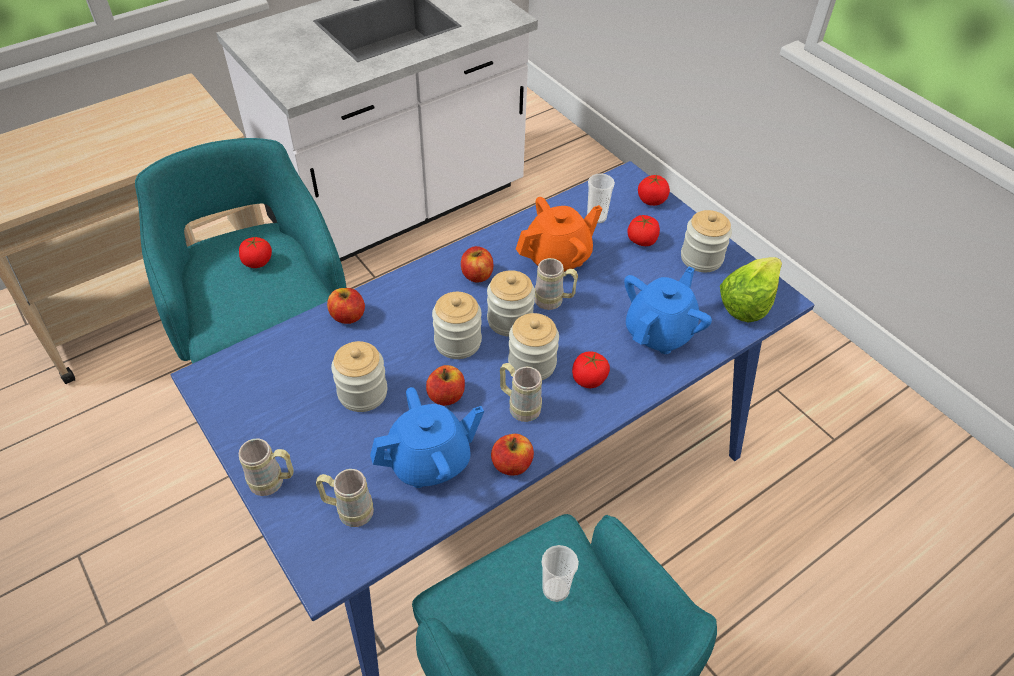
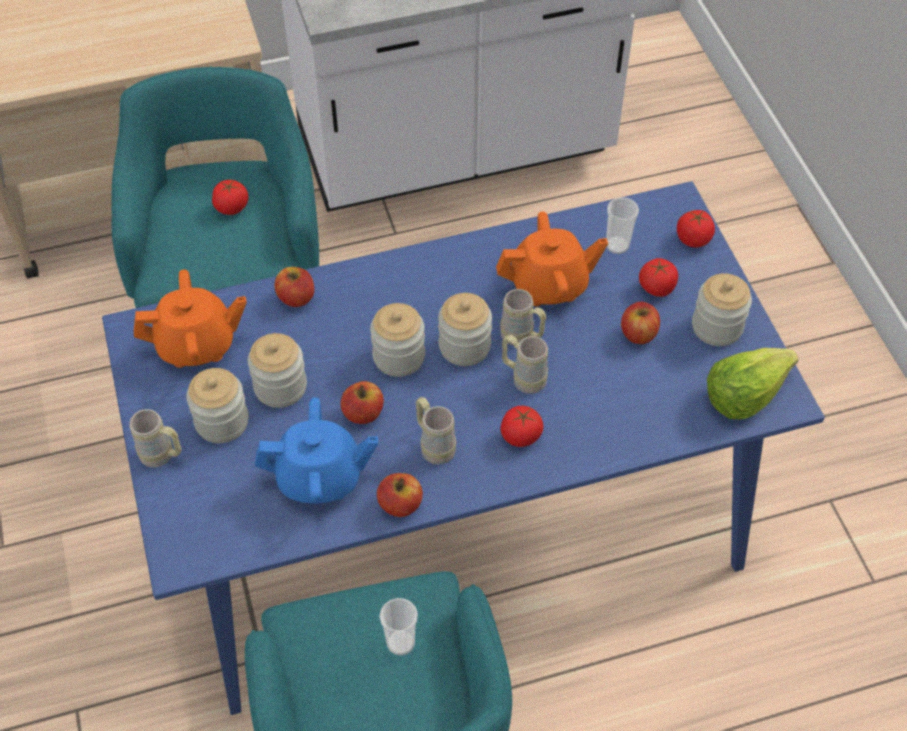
camera: 20 degrees right, 5 degrees up
beige mug [316,469,374,527] -> beige mug moved to [502,335,548,394]
apple [461,246,493,282] -> apple moved to [621,302,660,344]
jar [508,313,559,380] -> jar moved to [186,368,249,443]
blue teapot [624,266,712,354] -> none
none -> orange teapot [134,269,247,368]

